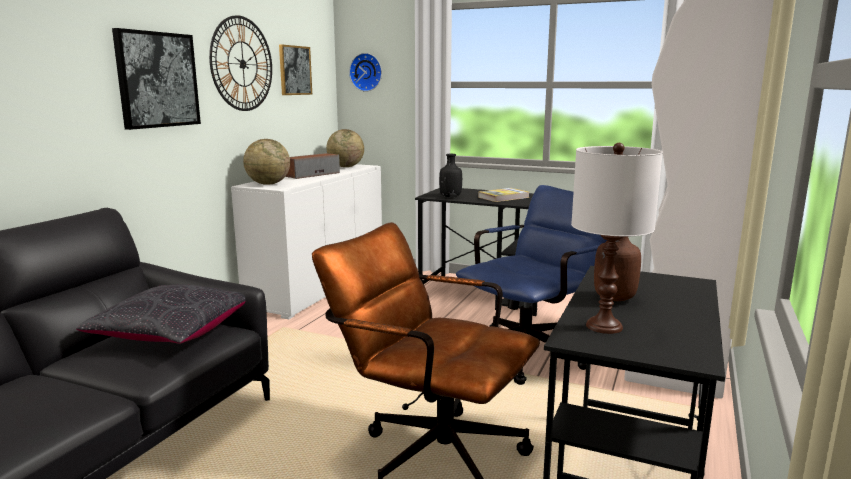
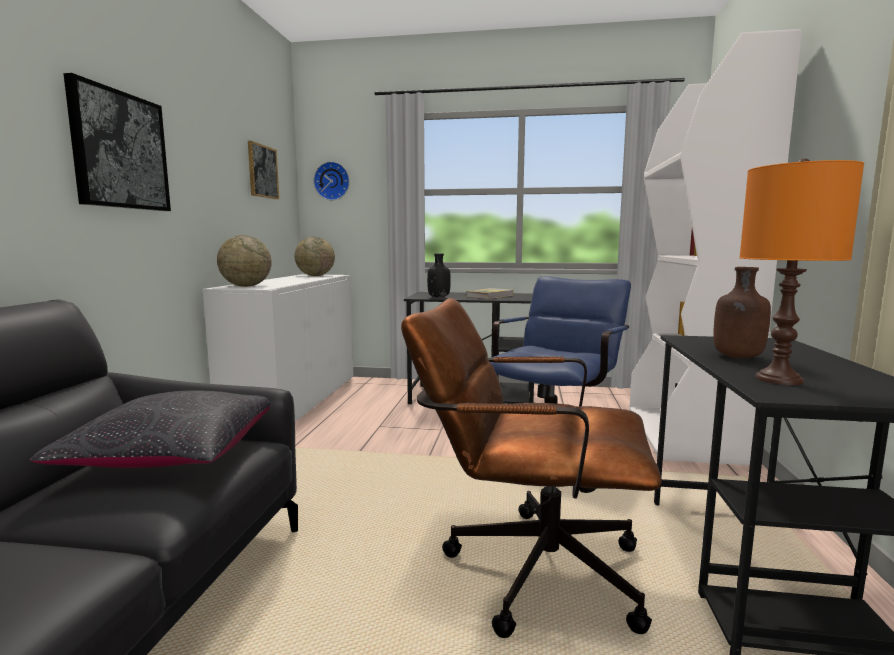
camera: 15 degrees left, 5 degrees down
wall clock [209,15,272,111] -> none
speaker [285,153,340,179] -> none
white table lamp [571,143,663,334] -> orange table lamp [739,158,864,385]

